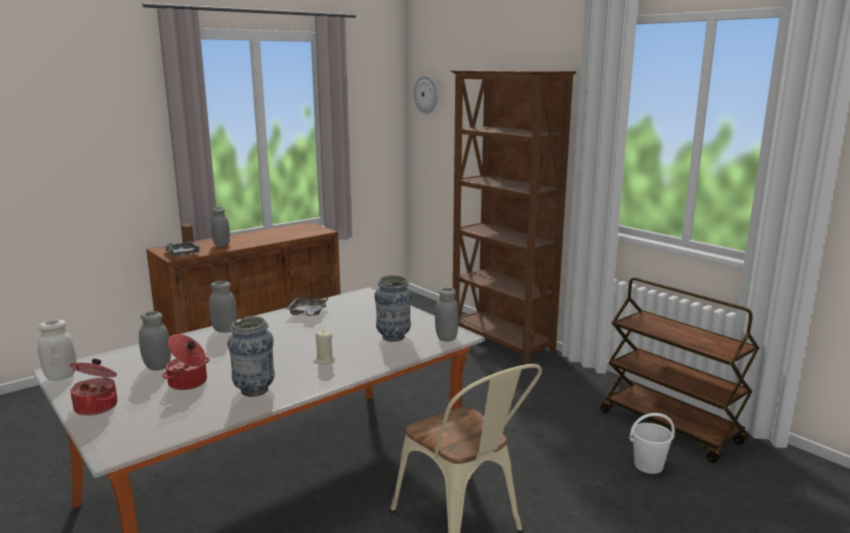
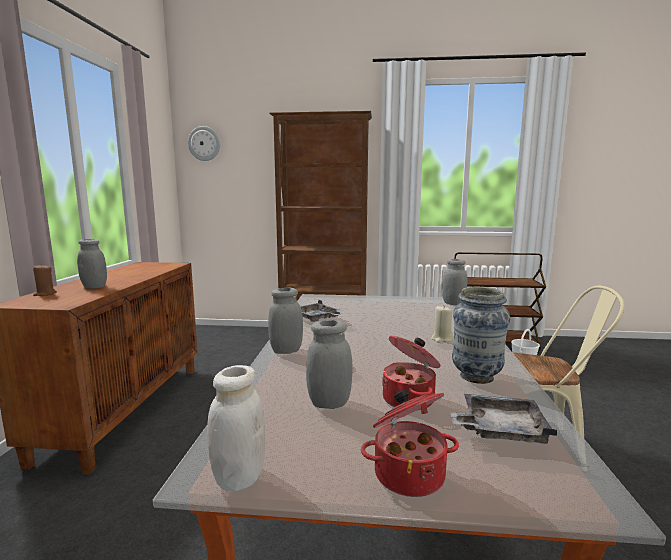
camera: 45 degrees left, 5 degrees down
grey tray [164,241,201,257] -> grey tray moved to [450,394,557,444]
vase [374,275,412,342] -> none

